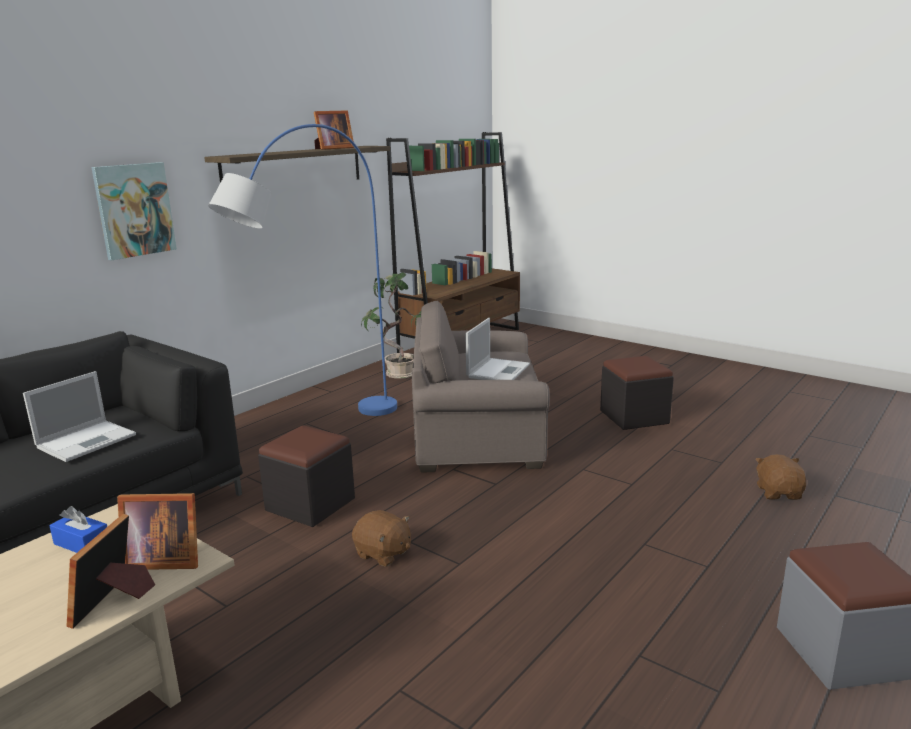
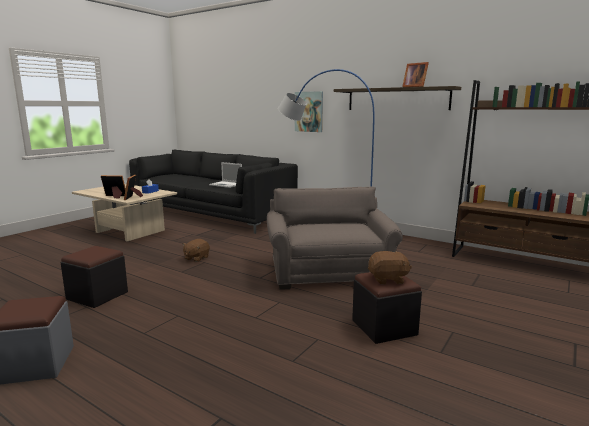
camera: 85 degrees right, 5 degrees down
black ottoman [258,425,355,527] -> black ottoman moved to [61,246,128,308]
potted plant [361,272,421,379] -> none
laptop [465,318,530,380] -> none
brown plush toy [755,454,806,500] -> brown plush toy moved to [368,251,412,284]

